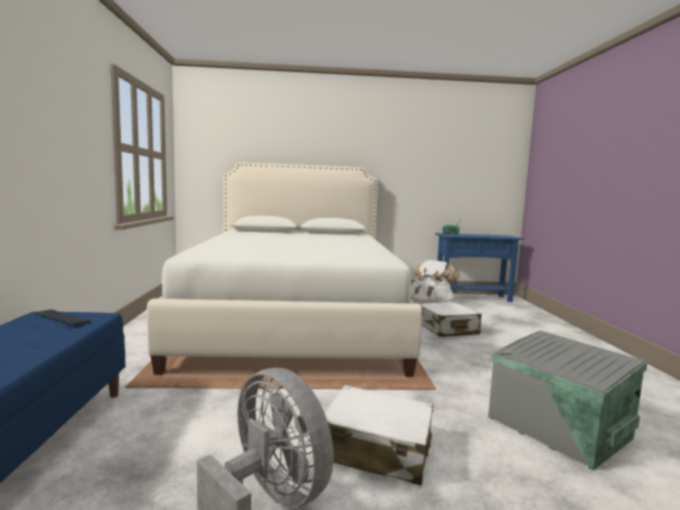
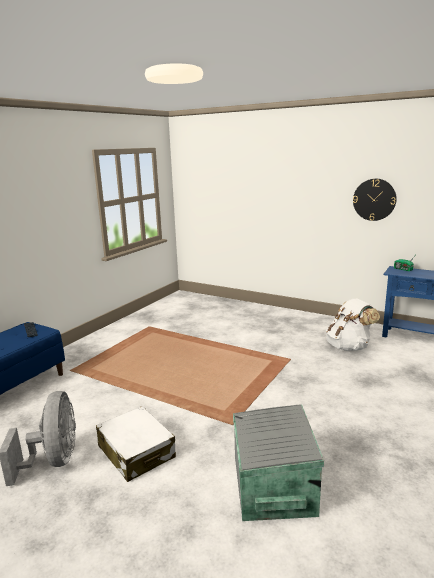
camera: 35 degrees right, 10 degrees up
white bed [147,163,422,377] -> none
white suitcase [420,302,482,337] -> none
none -> wall clock [353,179,397,221]

